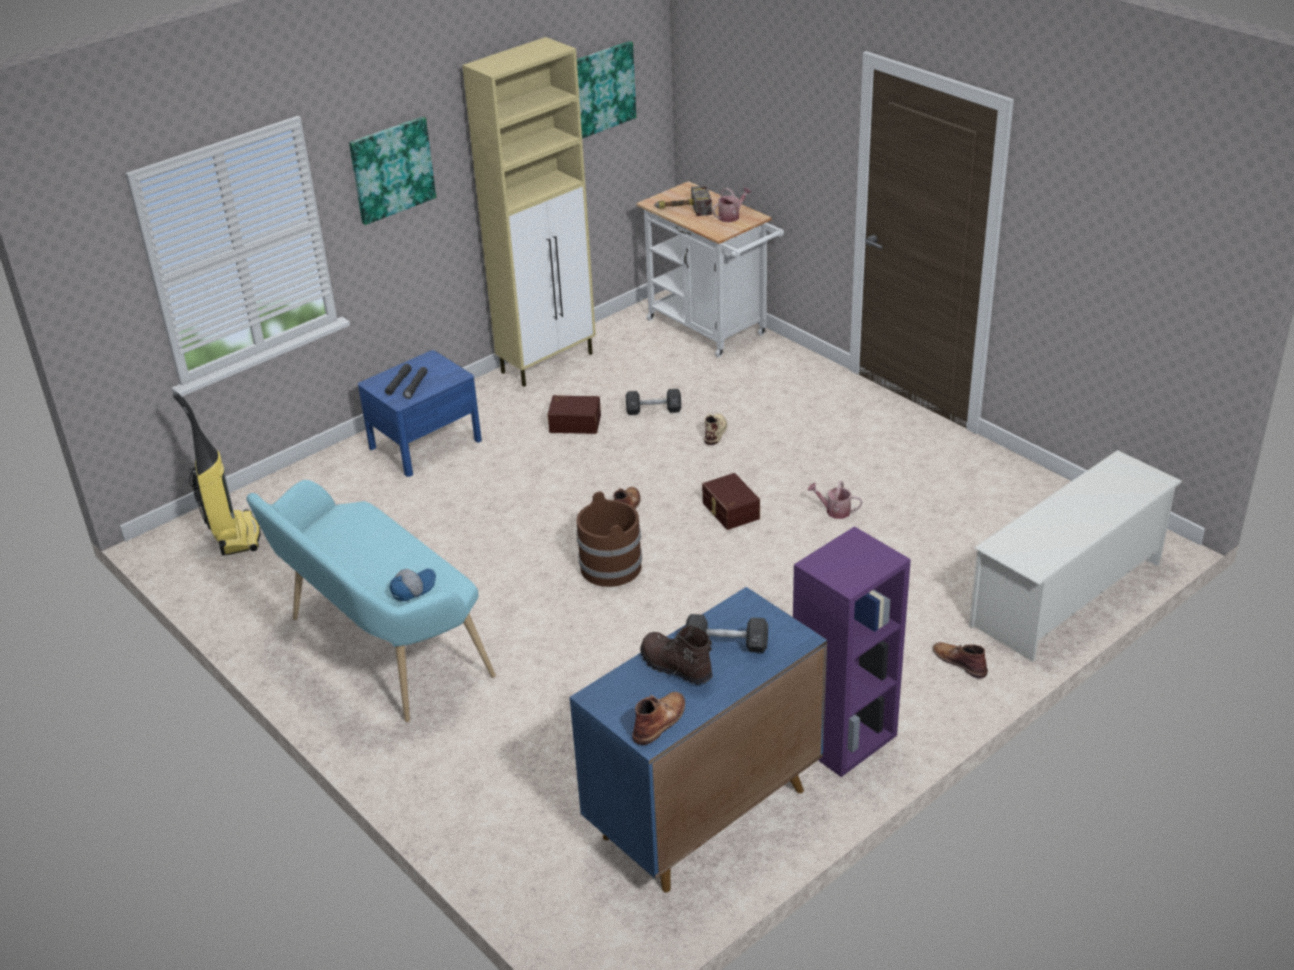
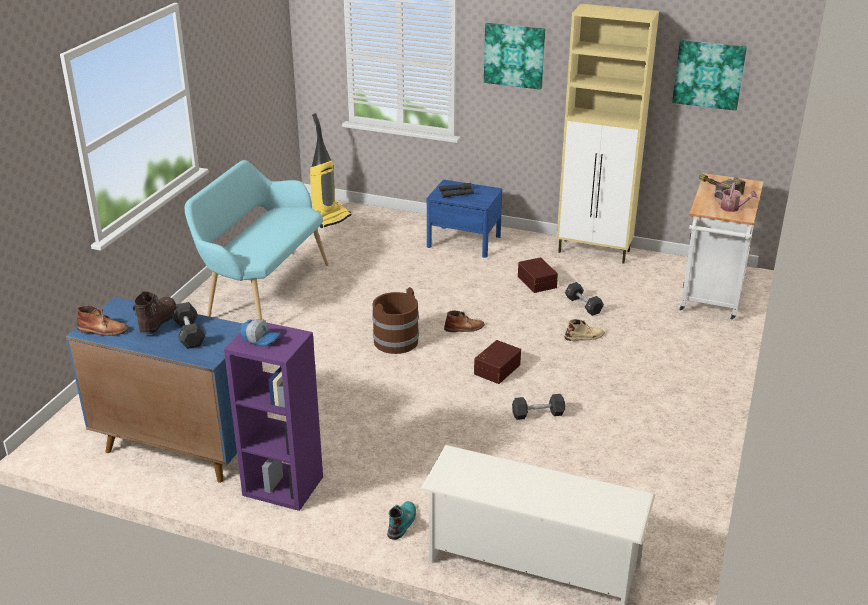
camera: 60 degrees right, 5 degrees down
cap [389,568,436,601] -> cap moved to [240,319,281,347]
watering can [807,481,862,519] -> black dumbbell [512,394,565,420]
brown boot [933,642,988,679] -> turquoise boot [387,501,416,540]

